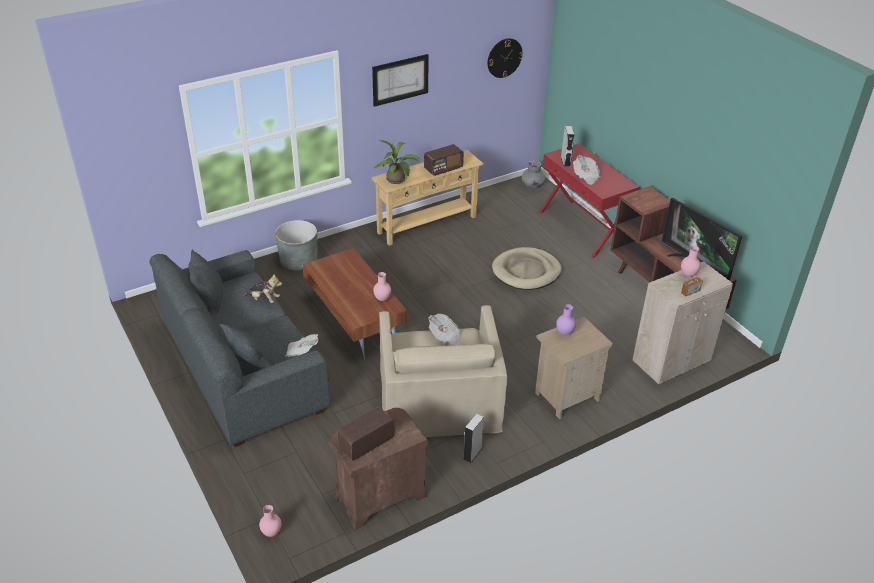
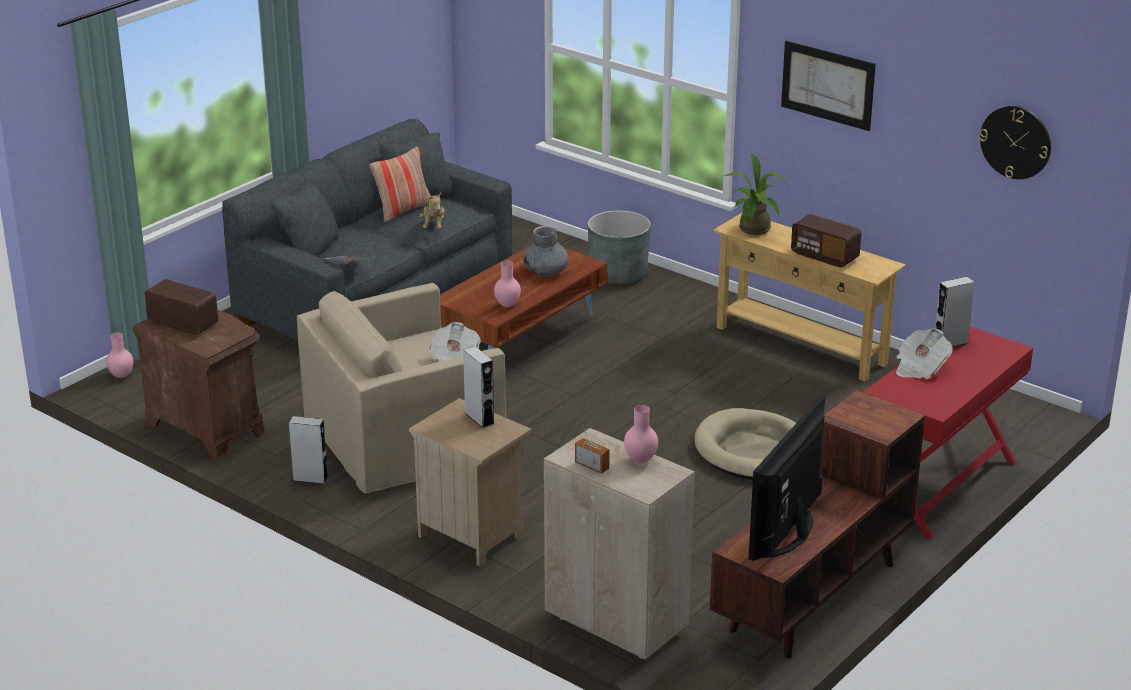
camera: 70 degrees right, 10 degrees down
grey vase [522,160,545,188] -> grey vase moved to [523,226,569,276]
purple vase [556,304,576,335] -> grey speaker [463,346,494,428]
none -> pillow [370,147,431,222]

